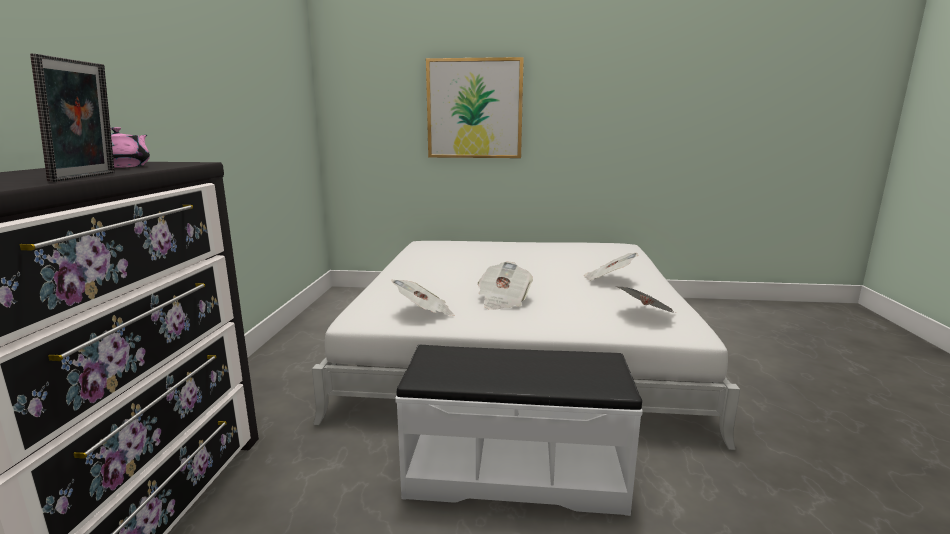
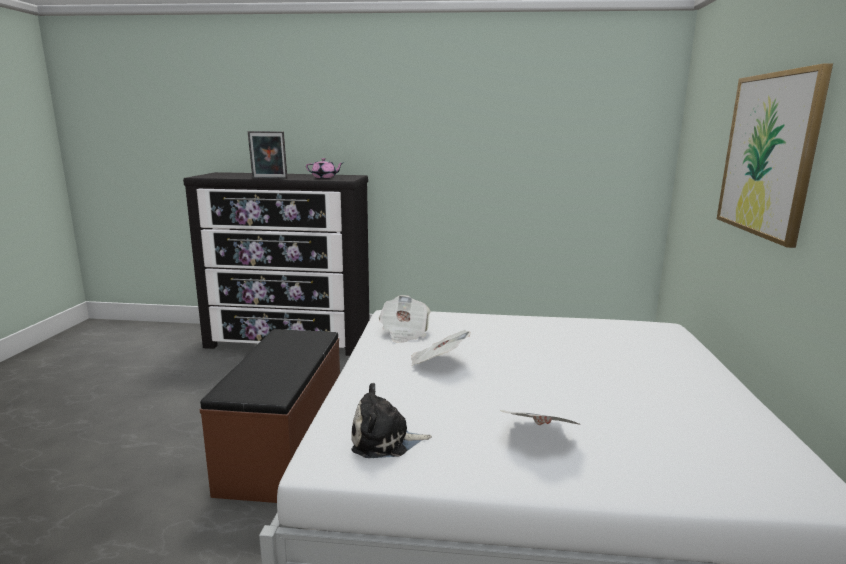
camera: 90 degrees right, 0 degrees up
white bench [395,345,643,516] -> brown bench [200,329,340,503]
newspaper [618,287,676,313] -> plush toy [351,383,432,458]

